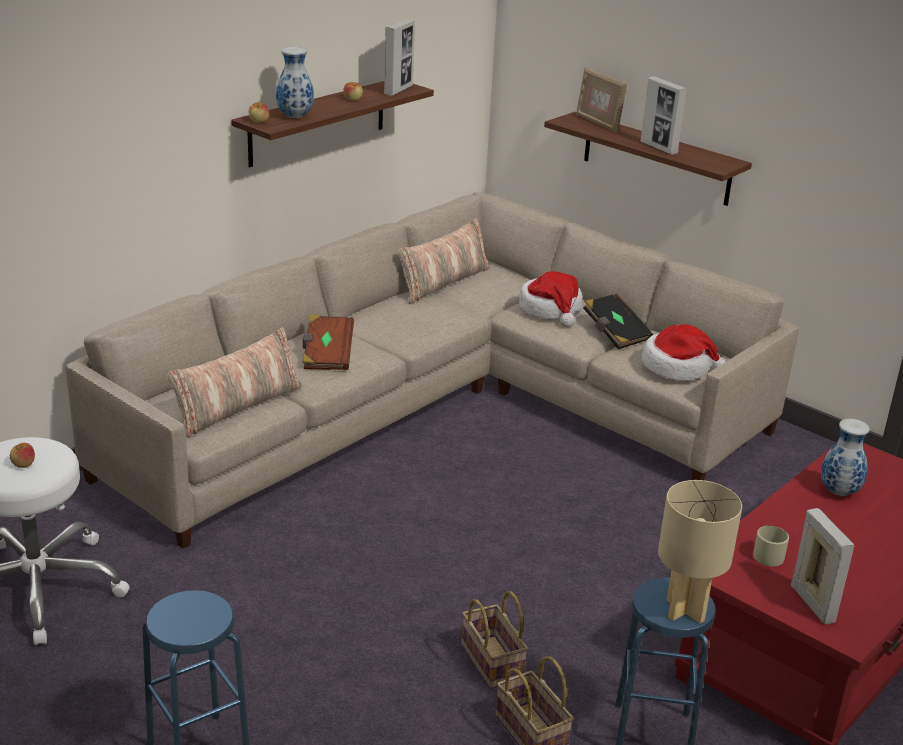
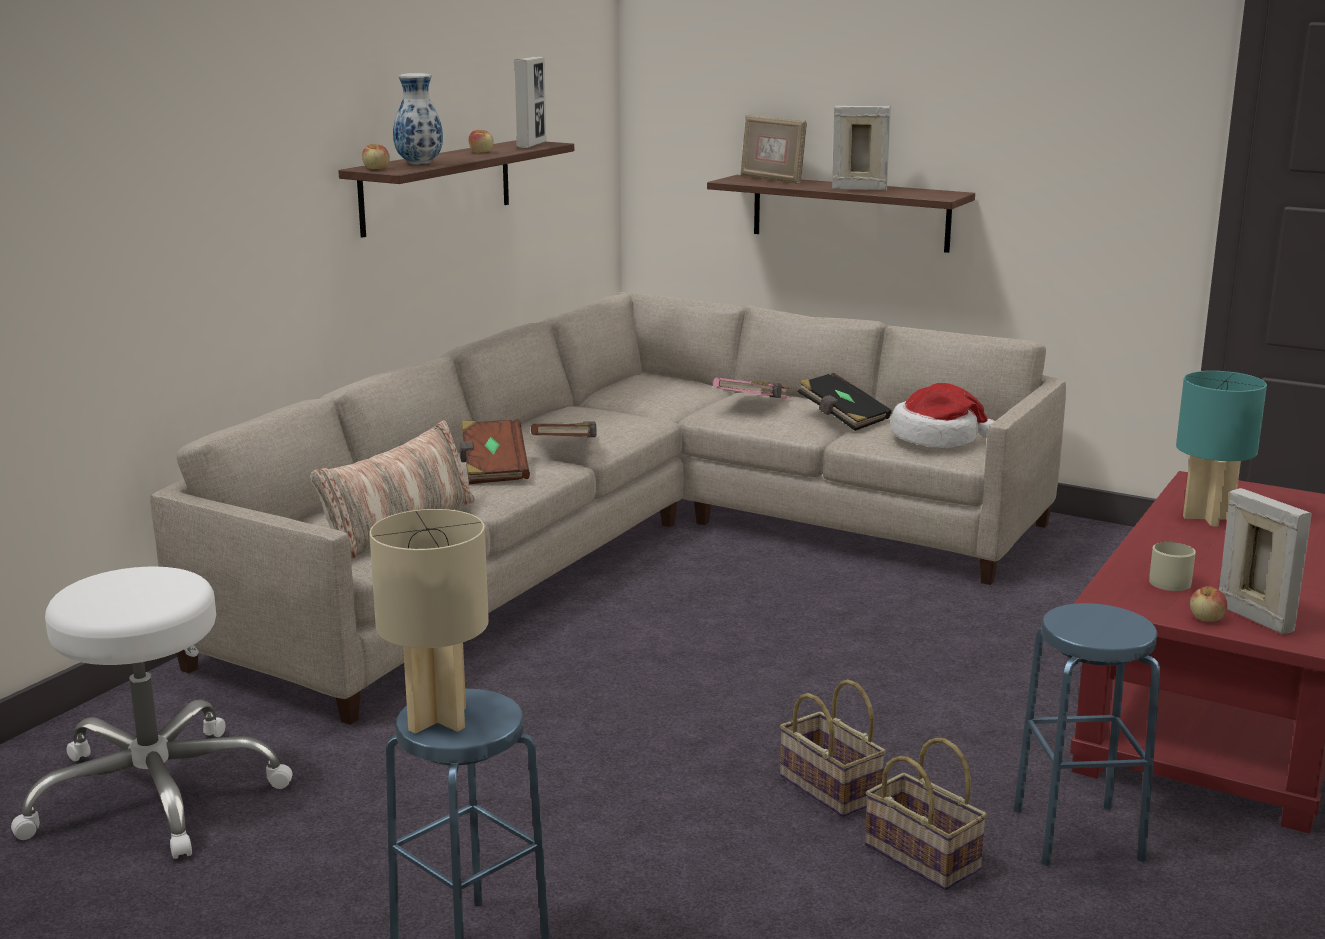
camera: 10 degrees left, 10 degrees down
apple [10,443,35,468] -> apple moved to [1190,586,1227,622]
pillow [398,218,490,304] -> none
hat [519,271,583,327] -> pink book [713,377,789,399]
picture frame [641,76,687,155] -> picture frame turned 150 degrees clockwise [832,106,891,191]
beige table lamp [658,480,742,623] -> beige table lamp moved to [369,509,489,734]
vase [821,419,870,496] -> turquoise table lamp [1176,371,1267,526]
none -> brown book [531,421,596,437]

